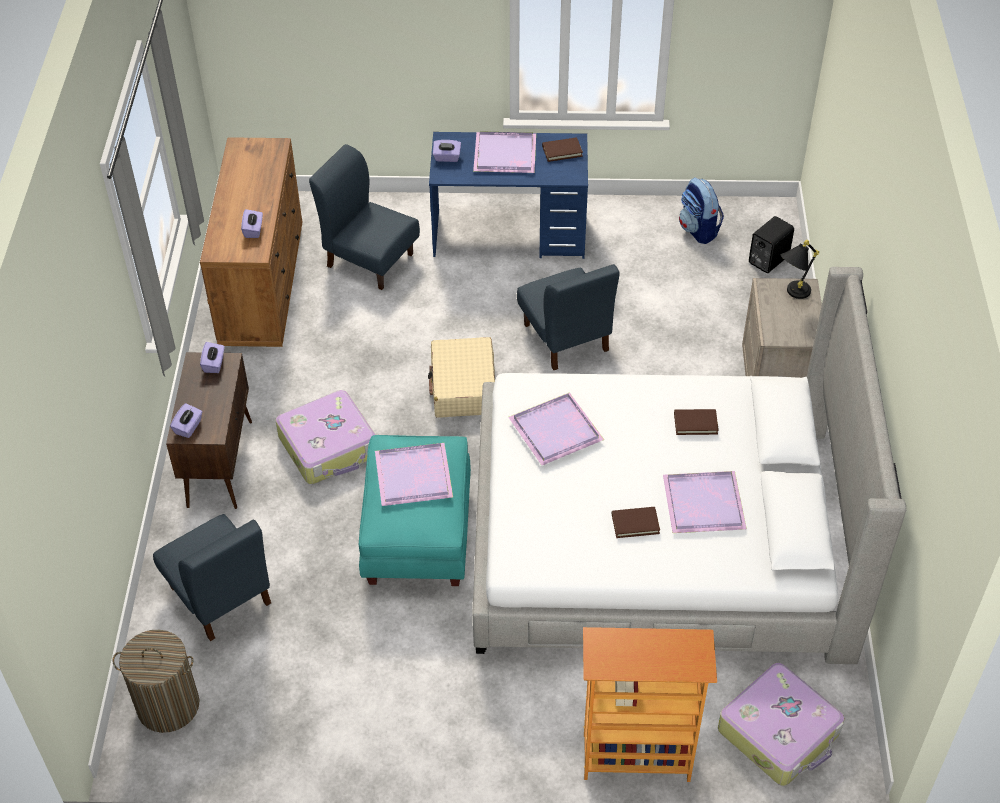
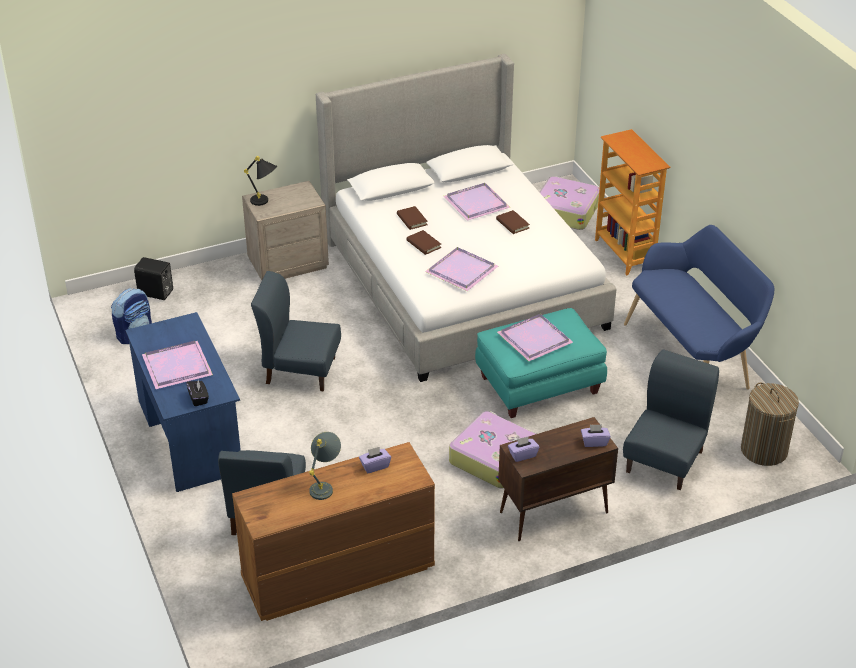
camera: 115 degrees left, 10 degrees down
beige suitcase [428,337,495,418] -> none
purple tissue box [433,140,461,162] -> black tissue box [186,379,209,406]
blue chair [517,264,620,370] -> blue chair turned 120 degrees counterclockwise [251,271,341,391]
brown book [542,137,583,162] -> brown book moved to [407,230,441,255]
none -> grey table lamp [309,432,341,500]
none -> blue bench [624,225,774,390]

